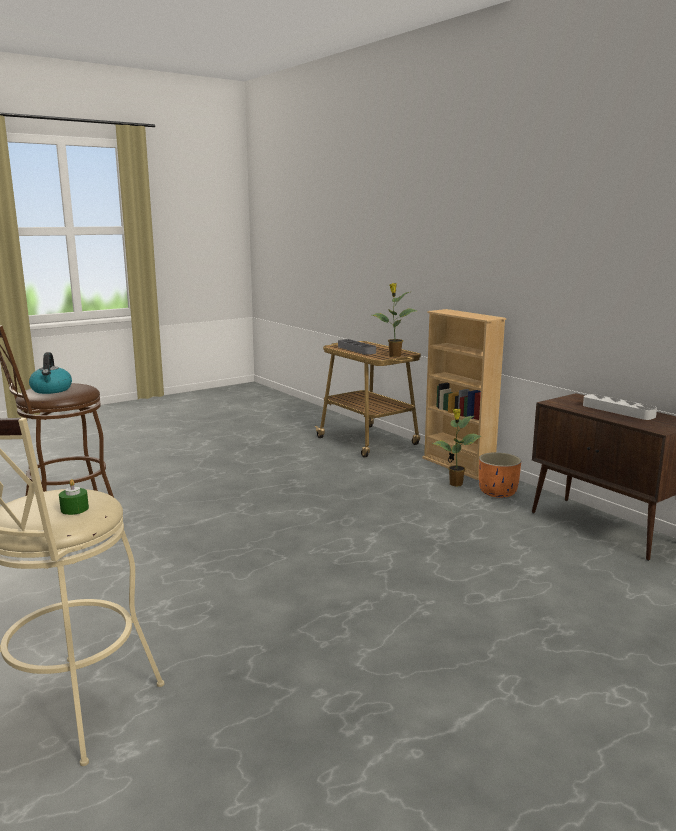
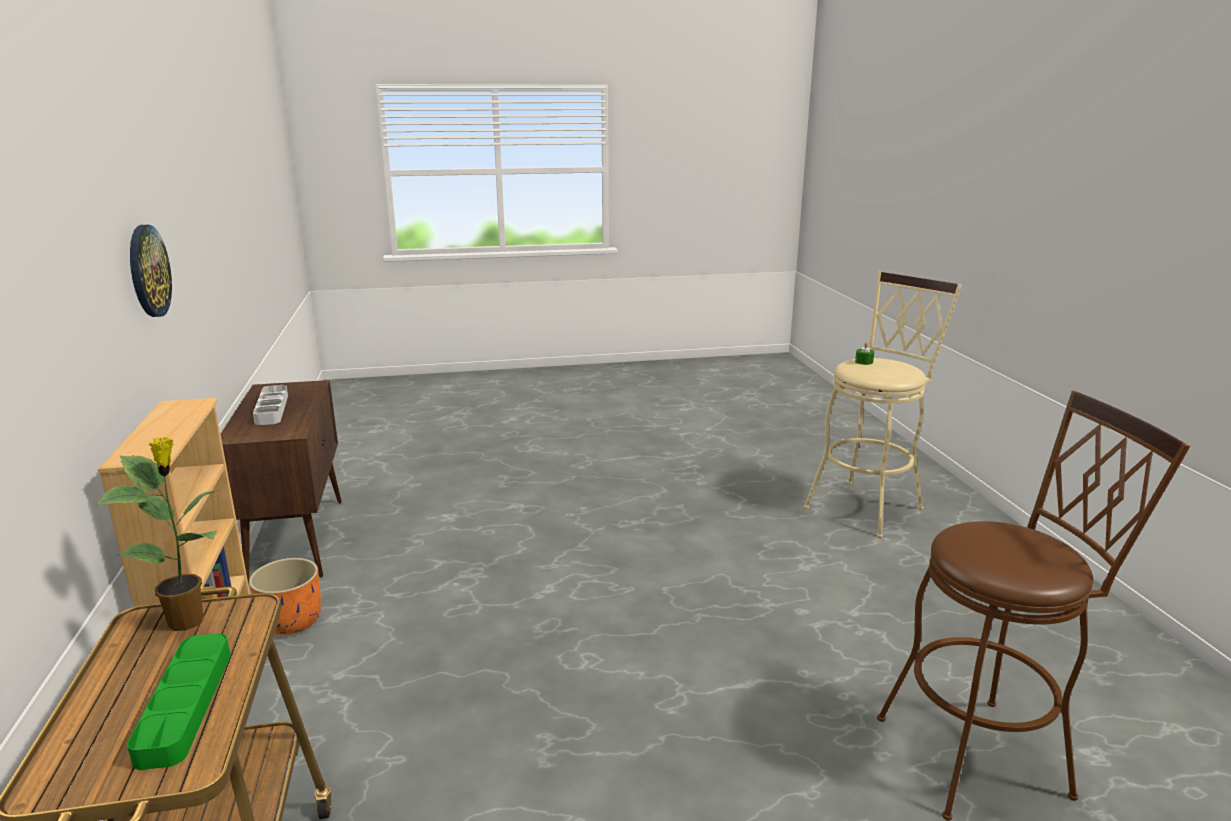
camera: 155 degrees left, 5 degrees up
kettle [29,352,72,394] -> none
grey tray [338,339,376,355] -> green tray [127,633,231,770]
potted plant [432,408,481,487] -> none
none -> wall clock [130,225,172,317]

